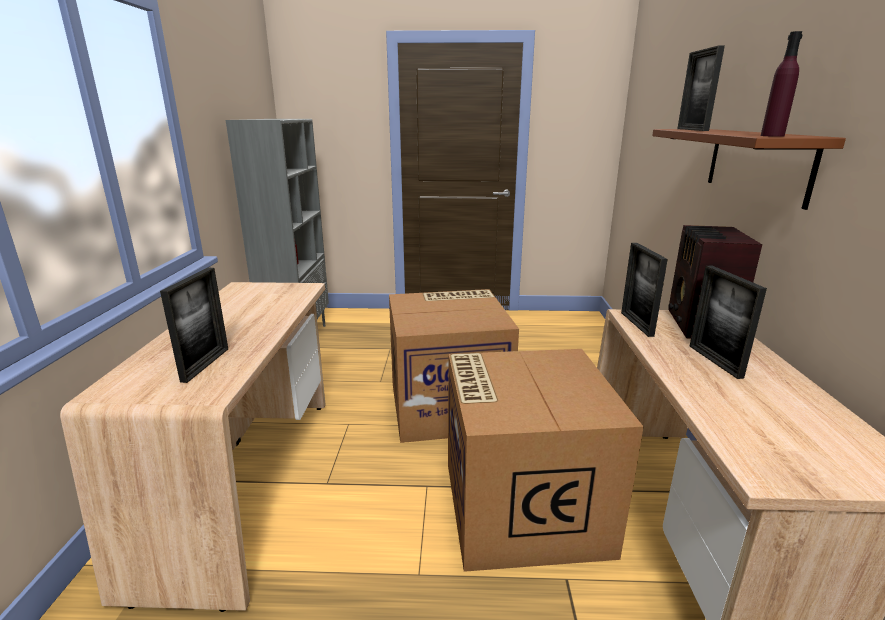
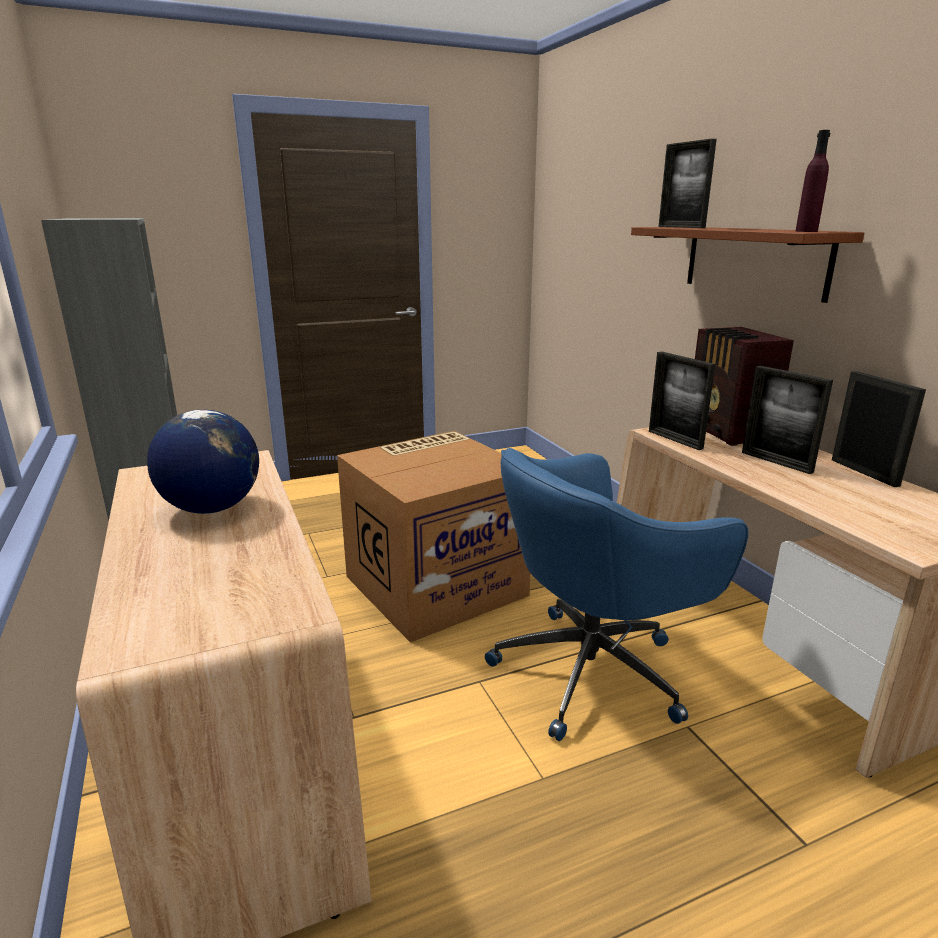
camera: 25 degrees left, 0 degrees up
picture frame [160,268,228,383] -> picture frame moved to [832,371,926,487]
cardboard box [448,349,644,572] -> blue office chair [485,448,748,741]
none -> globe [147,410,259,514]

